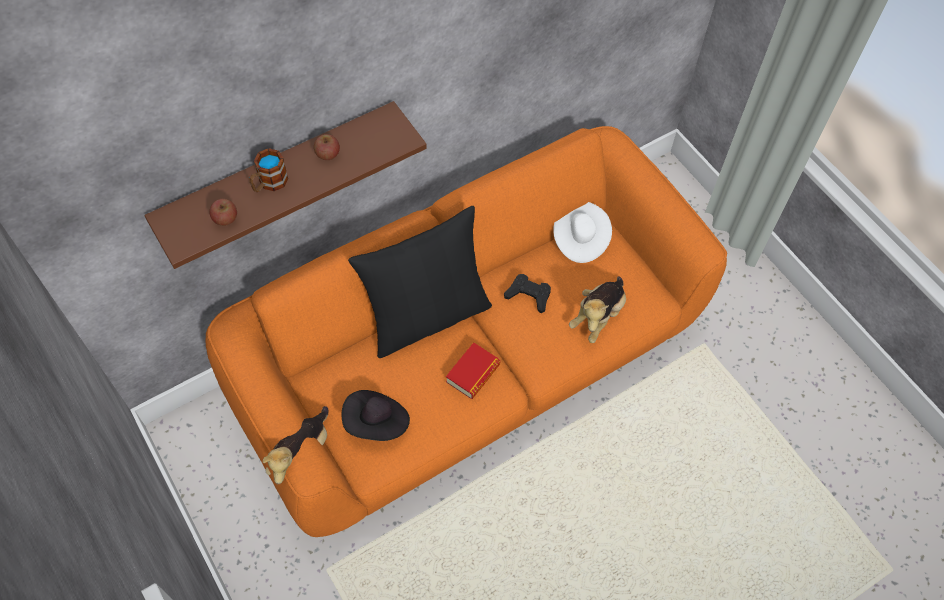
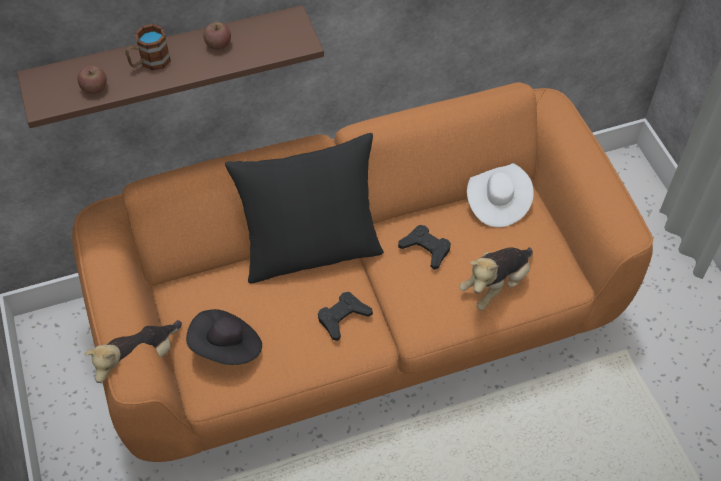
camera: 15 degrees right, 5 degrees down
book [446,342,500,399] -> black game controller [318,292,373,341]

